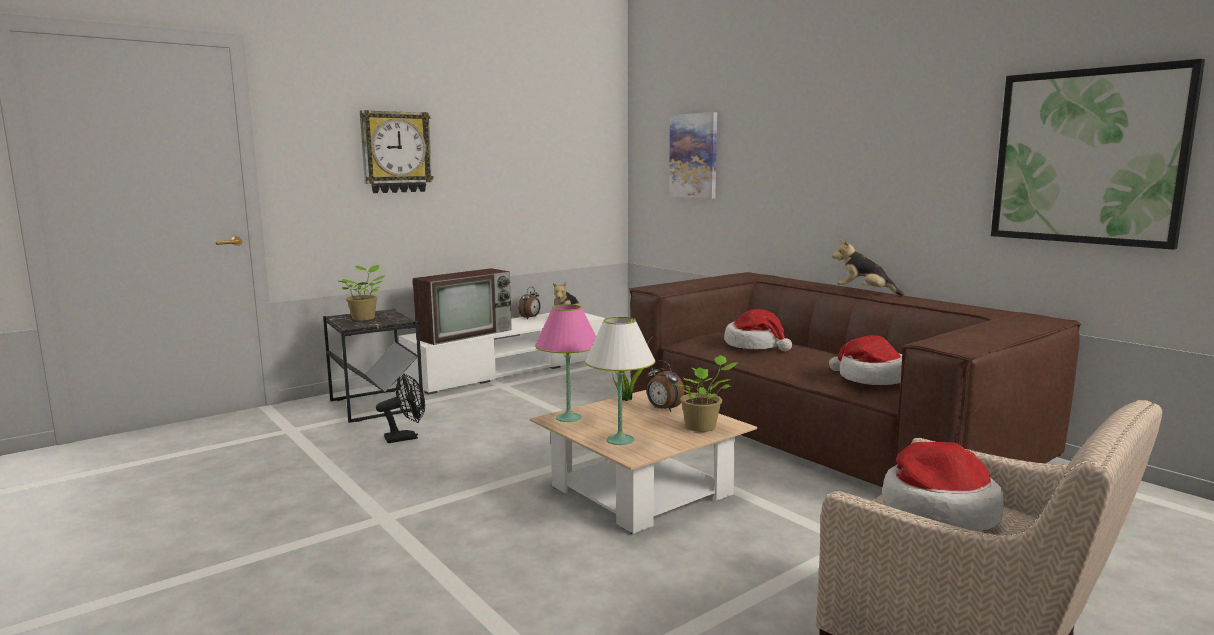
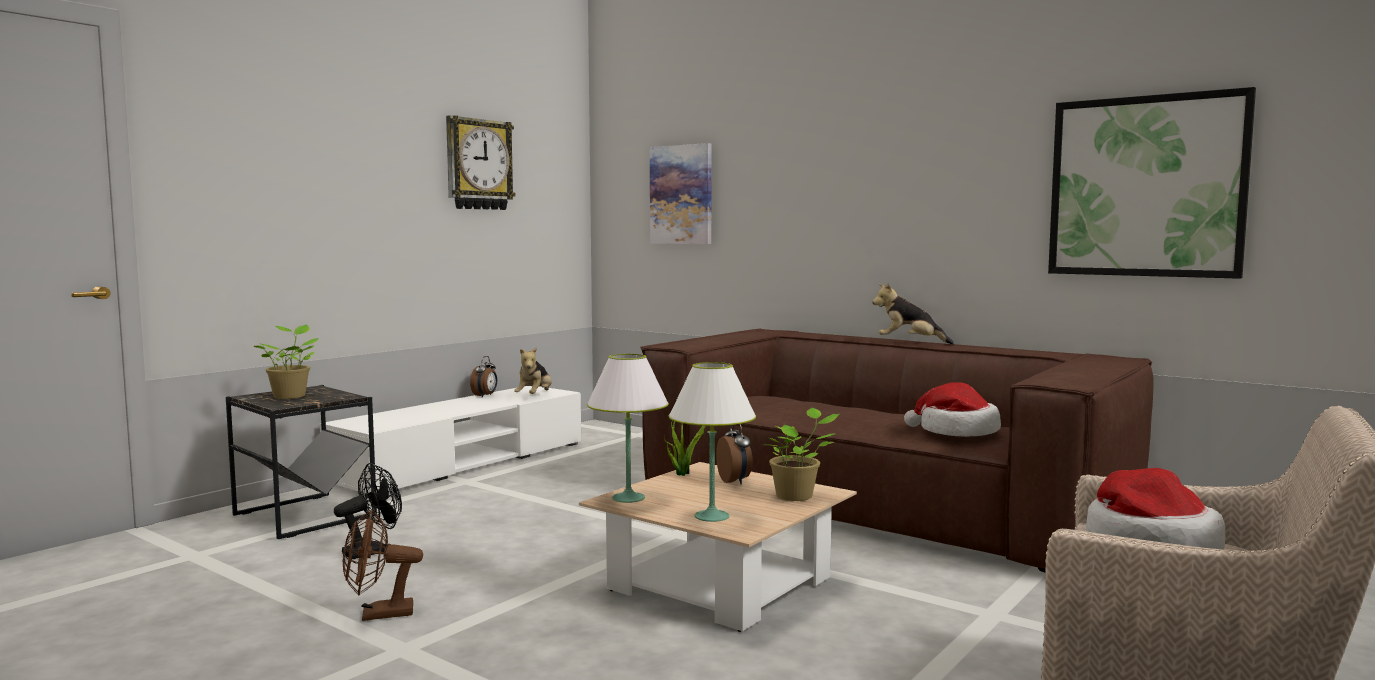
camera: 15 degrees left, 5 degrees down
wall clock [360,110,434,193] -> wall clock moved to [446,115,515,210]
television [413,268,512,345] -> none
pink table lamp [535,304,596,422] -> white table lamp [587,354,669,503]
alarm clock [646,360,685,412] -> alarm clock turned 135 degrees counterclockwise [716,424,753,484]
hat [724,309,792,351] -> none
none -> brown fan [343,509,423,621]

